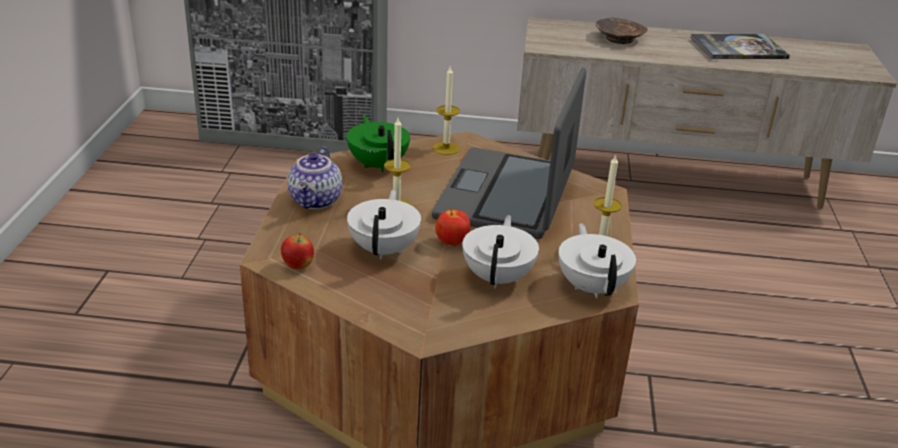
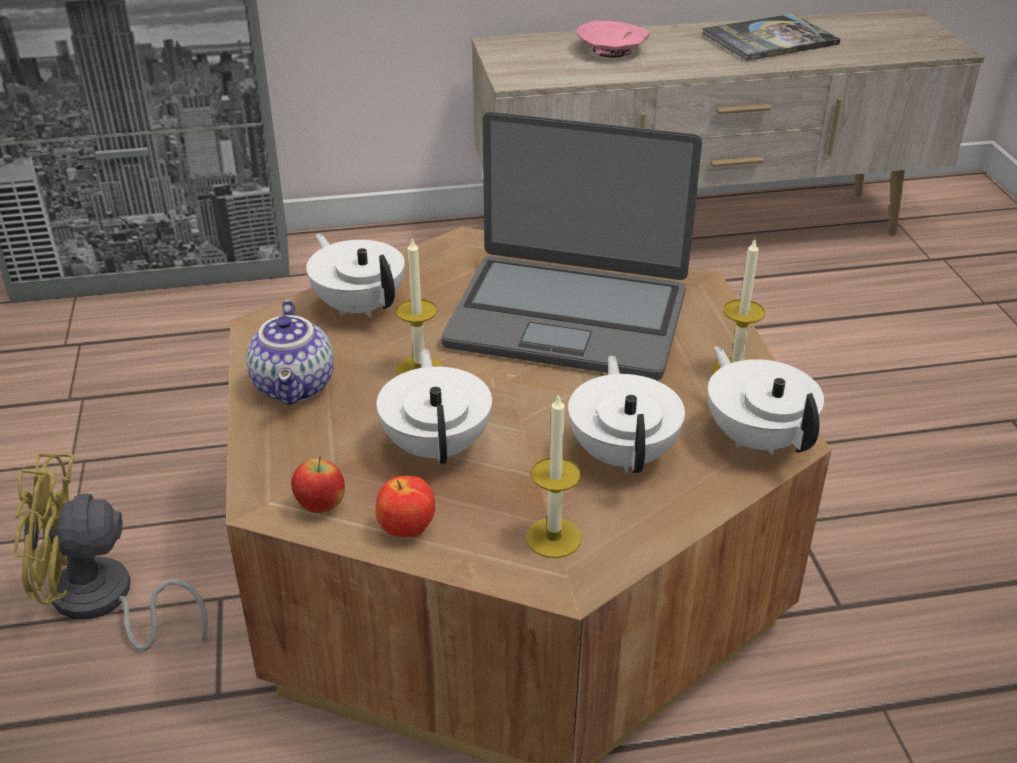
camera: 15 degrees left, 5 degrees up
green teapot [347,115,410,172] -> white teapot [306,234,405,318]
laptop [432,67,586,239] -> laptop turned 75 degrees counterclockwise [441,112,702,380]
candle [433,67,460,155] -> candle moved to [526,393,582,558]
apple [435,209,470,246] -> apple moved to [376,476,435,537]
brown bowl [596,18,647,44] -> pink bowl [576,21,650,58]
none -> yellow fan [14,453,208,651]

